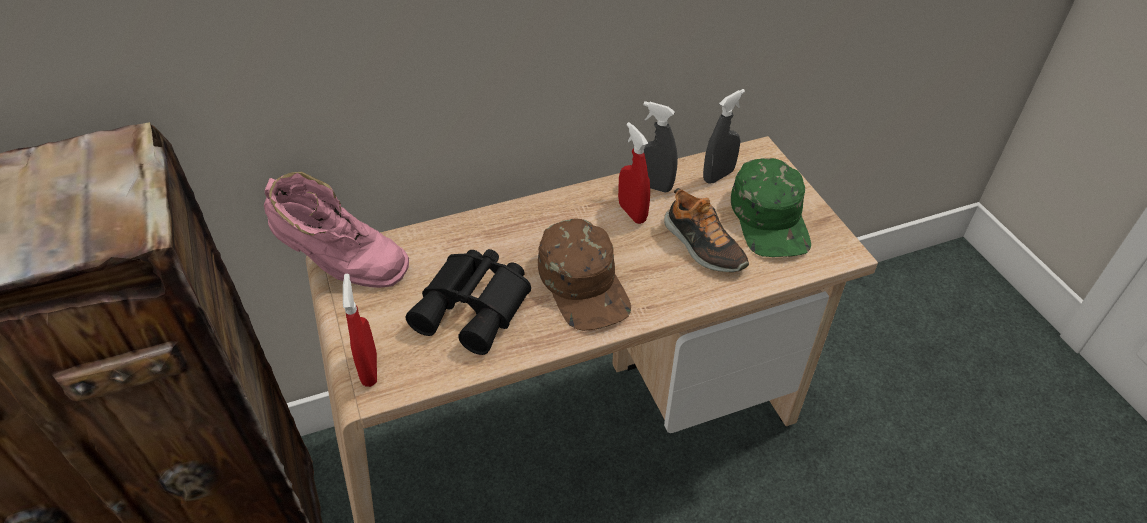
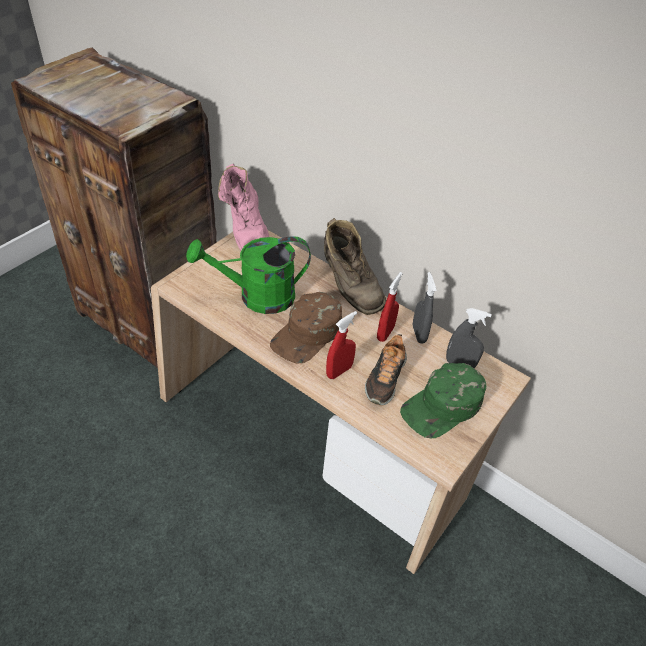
camera: 55 degrees right, 0 degrees up
red spray bottle [343,274,377,387] -> red spray bottle moved to [326,311,357,379]
black binoculars [406,249,531,355] -> green watering can [186,236,311,314]
none -> brown boot [324,218,386,315]

